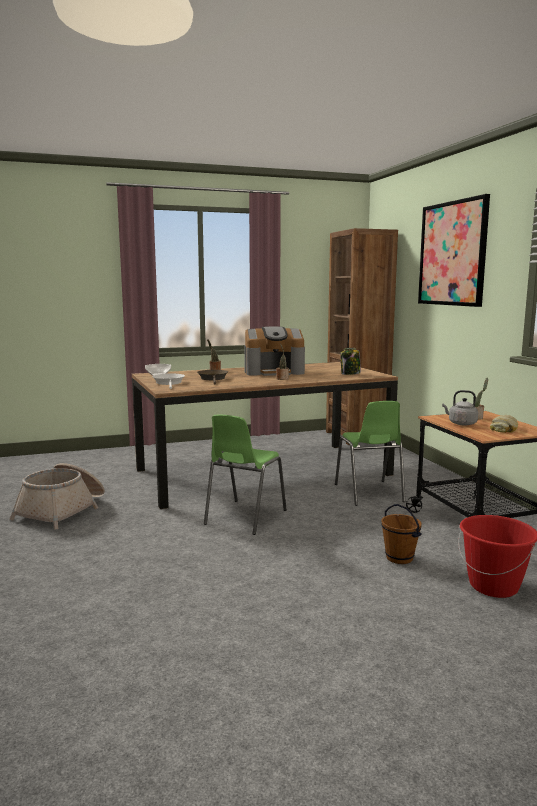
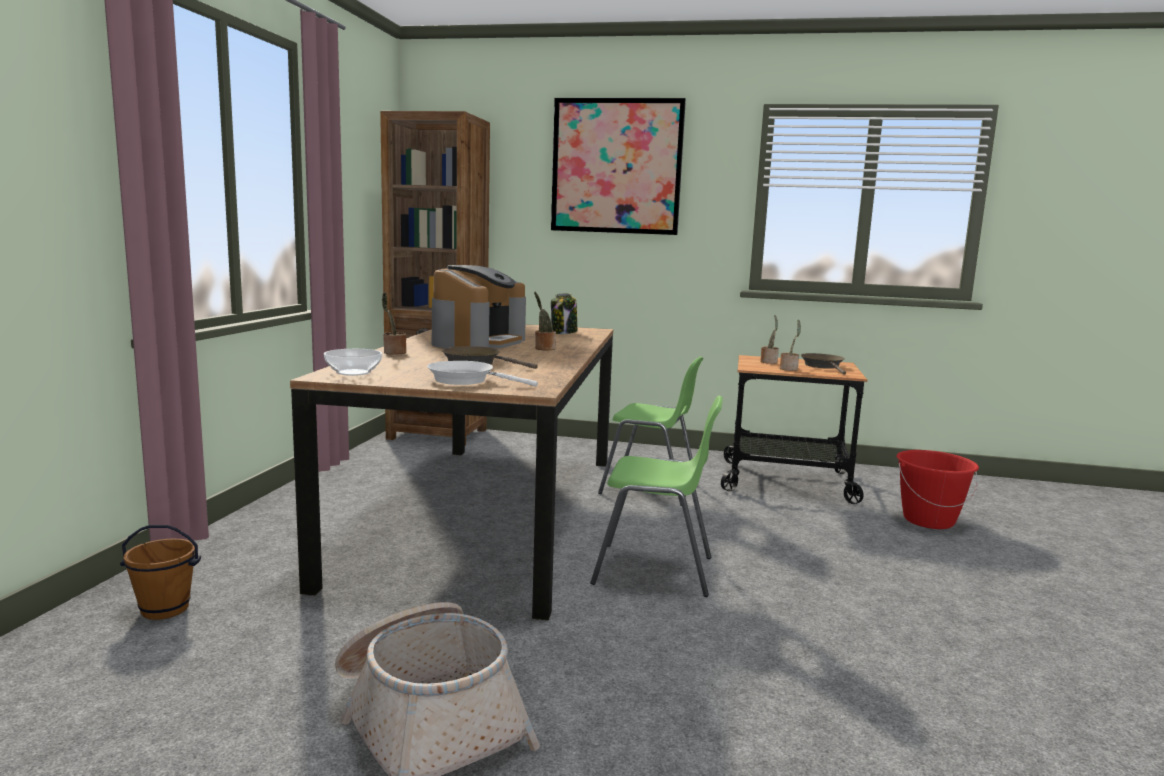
camera: 60 degrees left, 0 degrees up
green chair [204,415,287,535] -> green chair turned 45 degrees counterclockwise [590,396,723,597]
brown bucket [381,504,422,564] -> brown bucket moved to [120,525,201,620]
grey kettle [442,390,478,426] -> potted plant [780,320,801,371]
bread [490,415,518,433] -> brown frying pan [801,353,846,375]

